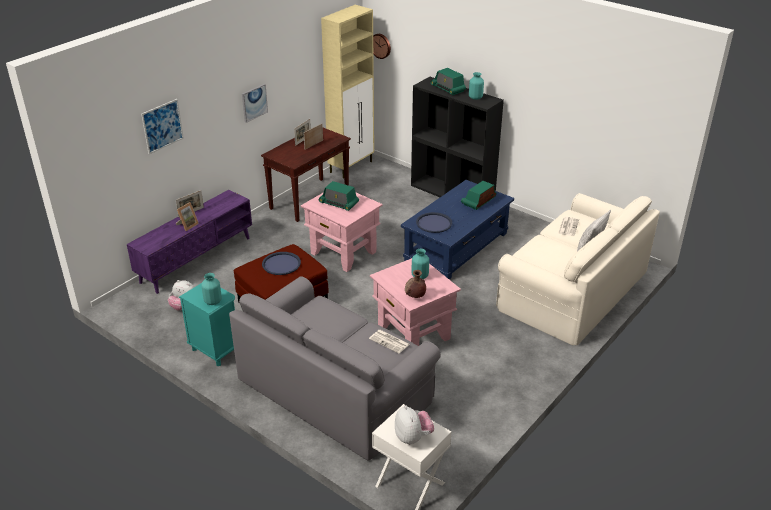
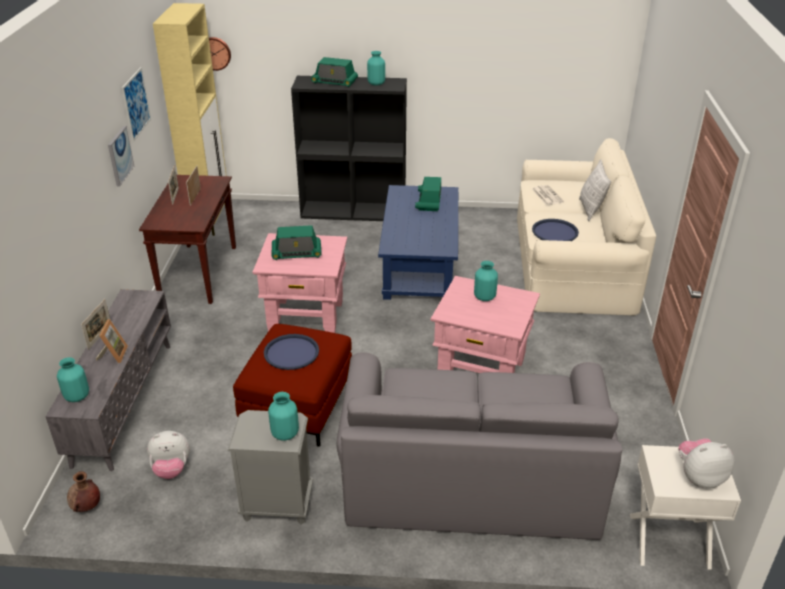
camera: 35 degrees left, 0 degrees up
purple tv stand [127,190,252,294] -> grey tv stand [45,289,171,471]
picture [141,99,184,154] -> picture moved to [122,67,151,142]
turquoise nightstand [179,283,235,366] -> grey nightstand [228,410,313,525]
newspaper [369,330,409,354] -> none
plush toy [395,405,434,444] -> plush toy turned 45 degrees counterclockwise [678,438,735,488]
brown vase [405,270,426,298] -> brown vase moved to [67,471,100,512]
blue tray [416,212,452,233] -> blue tray moved to [532,219,579,241]
none -> turquoise vase [57,357,89,402]

